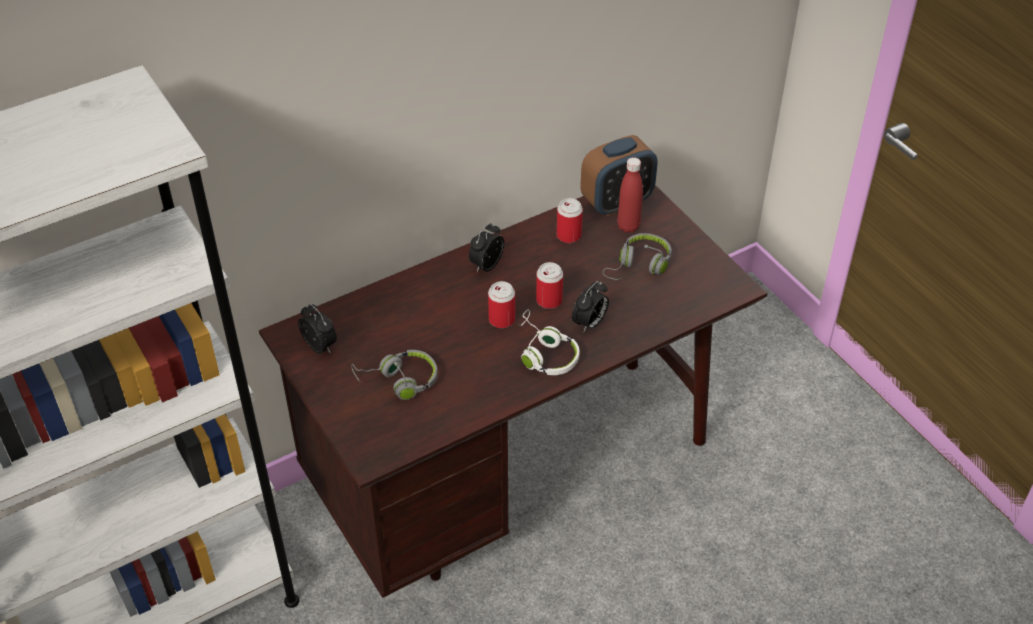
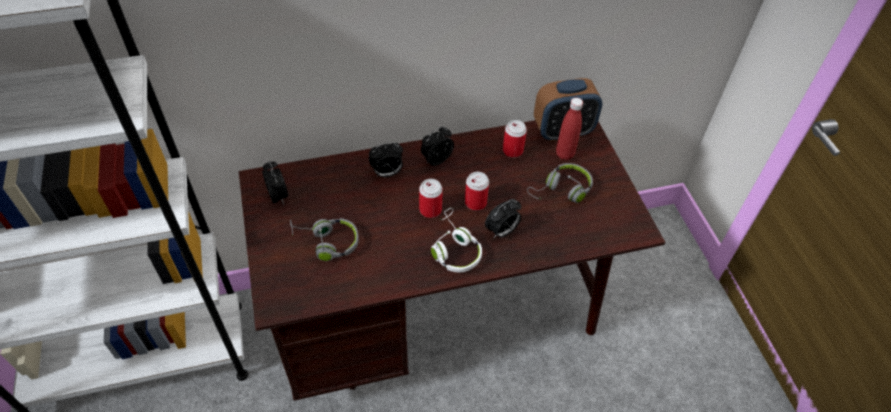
camera: 15 degrees right, 5 degrees up
none -> alarm clock [369,142,403,177]

